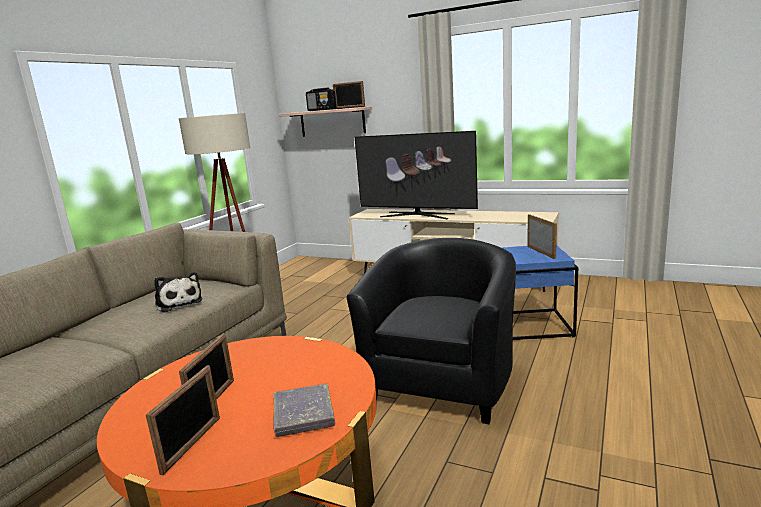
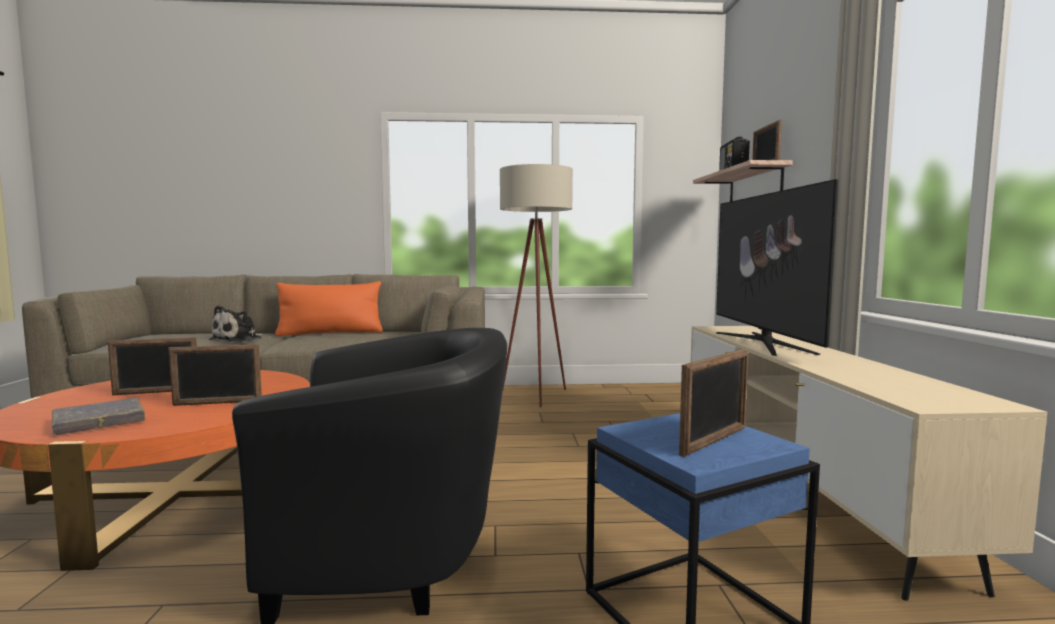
camera: 60 degrees right, 10 degrees down
picture frame [146,366,220,475] -> picture frame moved to [168,344,262,406]
plush toy [154,272,202,312] -> plush toy moved to [209,305,263,342]
none -> orange pillow [275,281,383,336]

